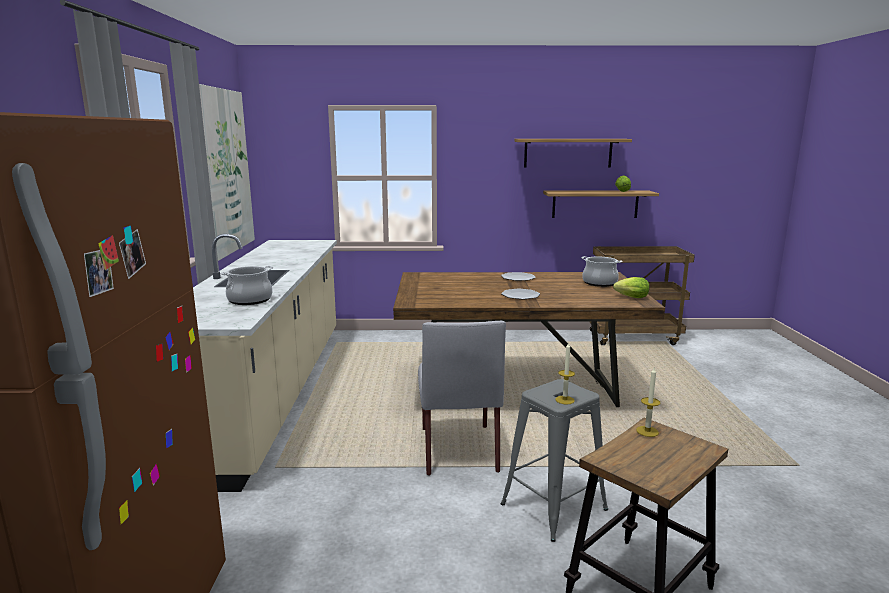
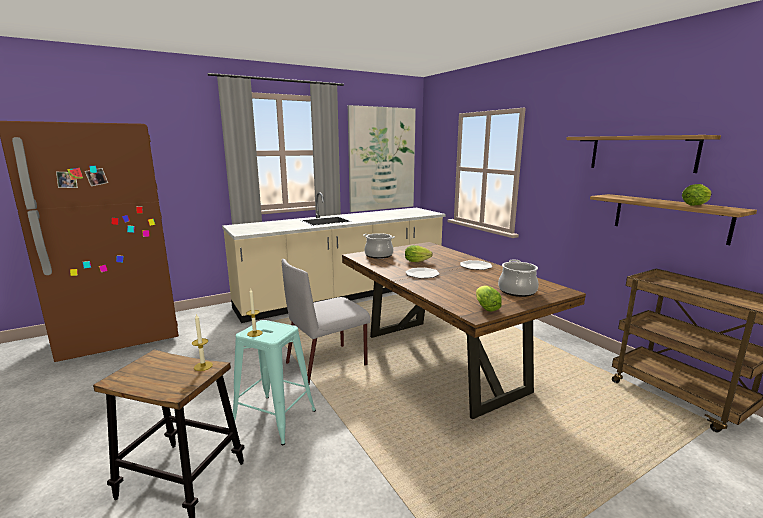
camera: 60 degrees right, 0 degrees up
cooking pot [220,266,273,305] -> cooking pot moved to [363,233,395,259]
grey stool [500,379,608,542] -> turquoise stool [233,320,316,445]
none -> lettuce [405,245,433,262]

